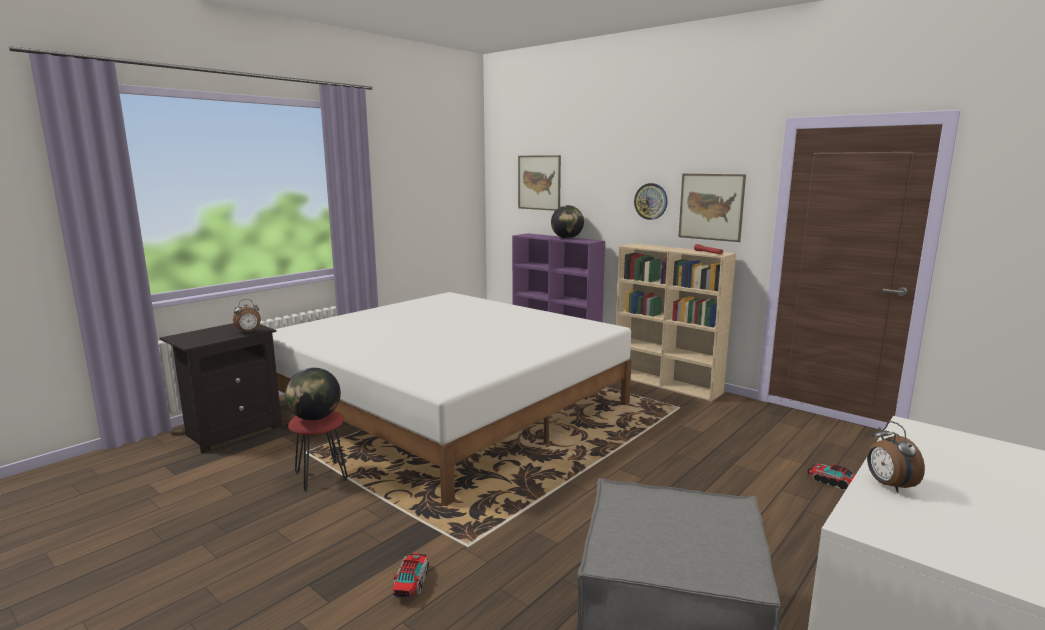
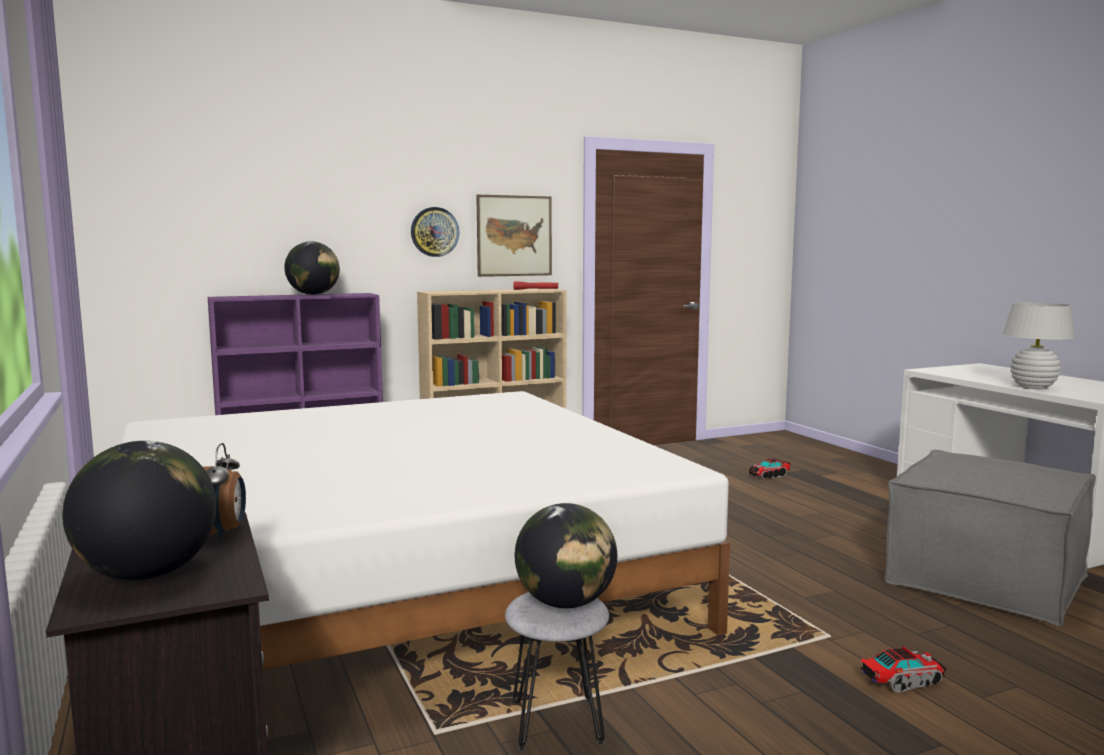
camera: 65 degrees left, 5 degrees down
red stool [288,411,348,492] -> grey stool [505,592,609,751]
toy truck [392,553,429,598] -> toy truck turned 135 degrees clockwise [860,646,947,692]
picture [518,155,561,211] -> none
alarm clock [867,421,925,493] -> white table lamp [1003,303,1075,389]
none -> globe [63,441,216,580]

